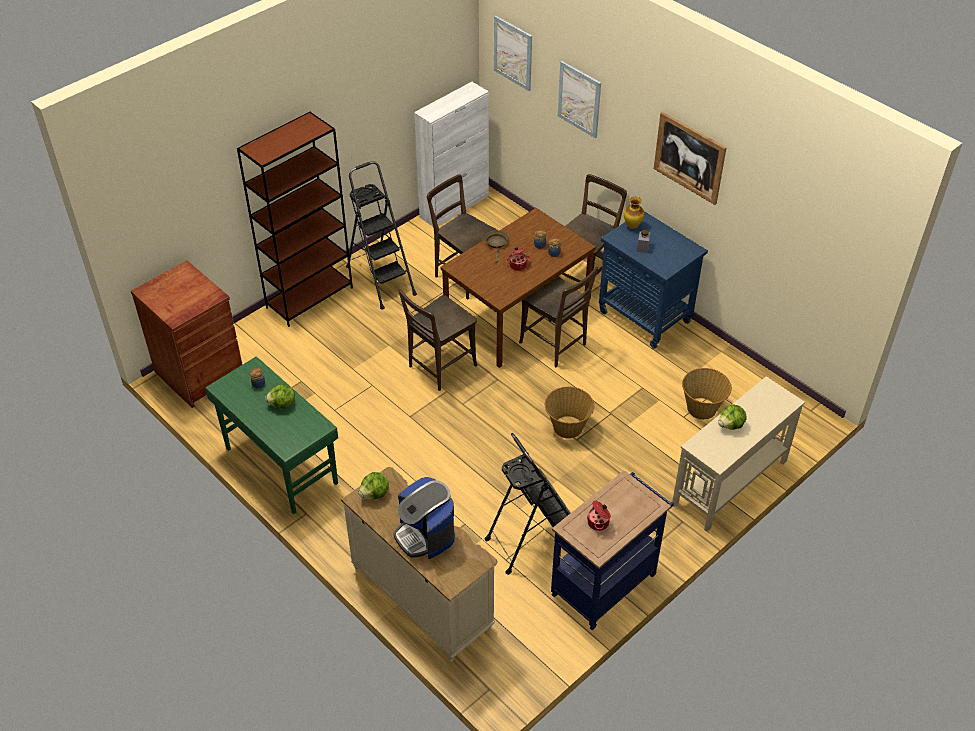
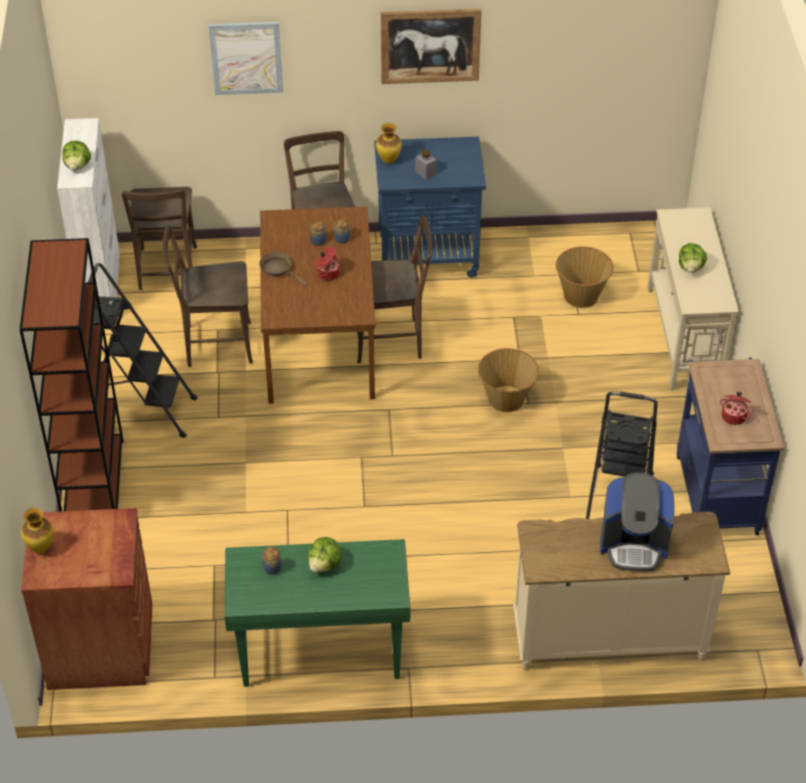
camera: 50 degrees left, 0 degrees up
lettuce [358,472,389,499] -> lettuce moved to [62,141,91,170]
brown chair [398,289,477,391] -> brown chair moved to [122,187,197,290]
picture [494,16,532,91] -> none
none -> vase [21,508,54,553]

